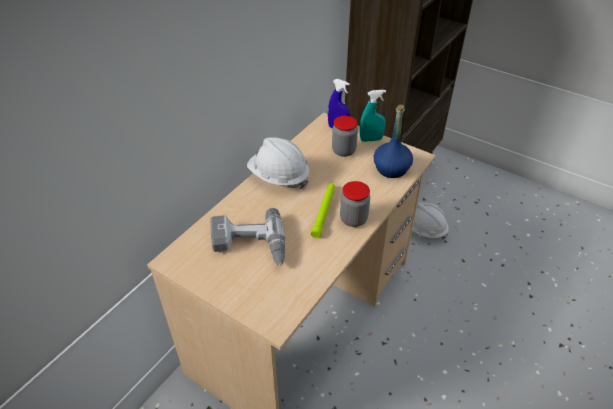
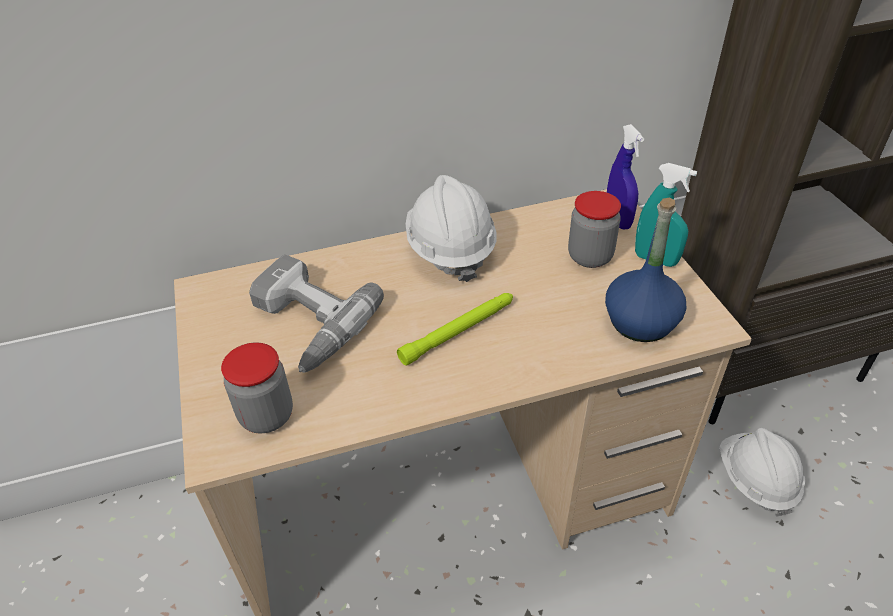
camera: 40 degrees right, 0 degrees up
jar [340,181,370,227] -> jar moved to [221,342,293,433]

